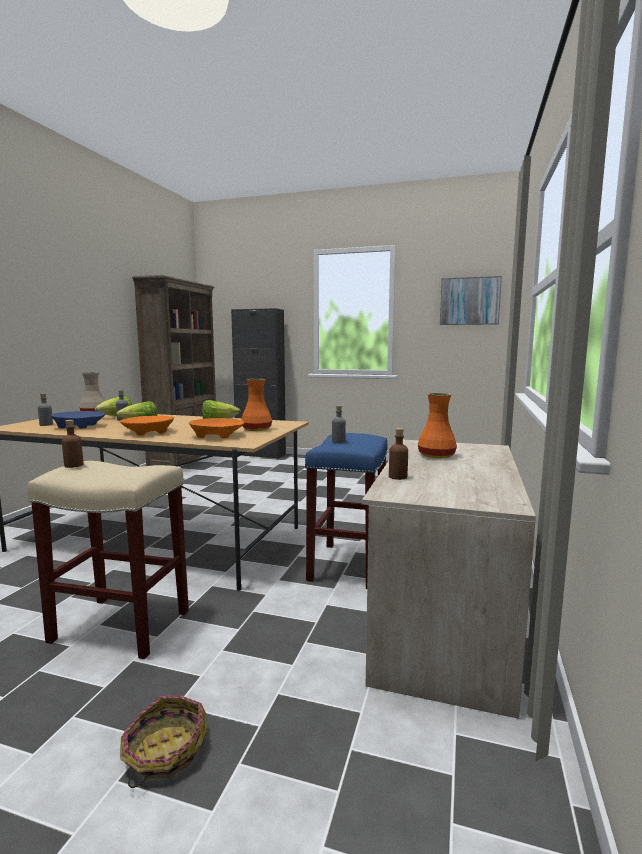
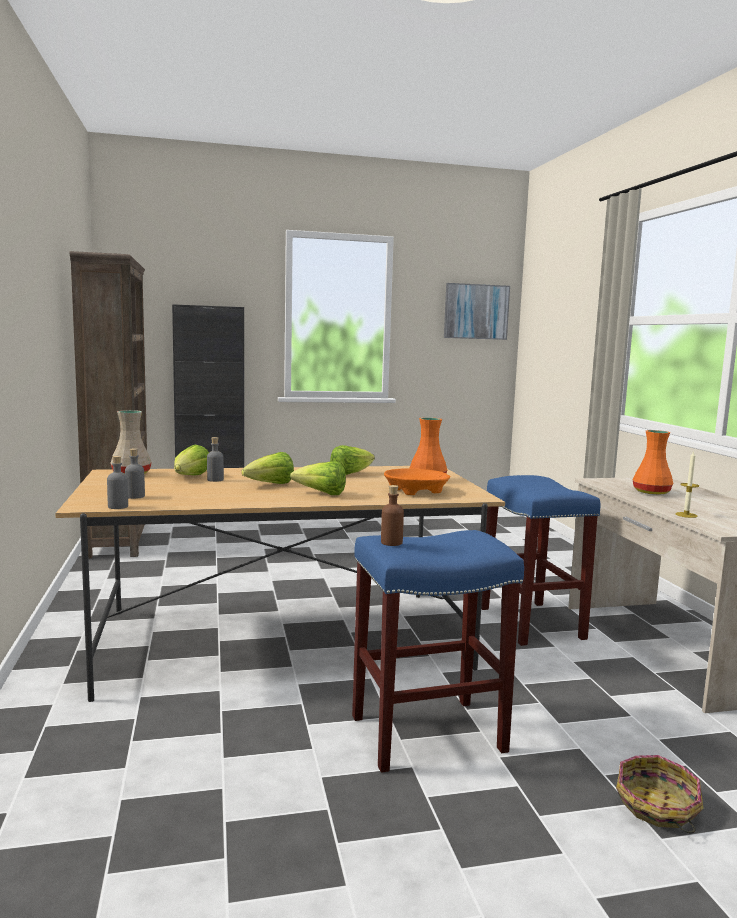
camera: 30 degrees left, 0 degrees up
beige stool [27,461,189,659] -> blue stool [352,530,524,773]
blue bowl [51,411,105,429] -> none
orange bowl [120,415,174,435] -> lettuce [290,461,346,495]
grey bottle [332,405,346,443] -> grey bottle moved to [107,456,128,509]
brown bottle [389,428,408,480] -> candle [675,451,699,518]

